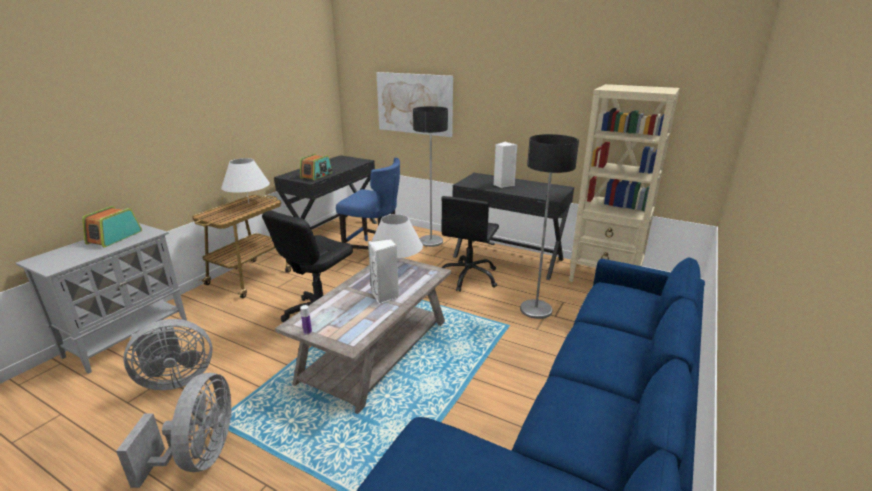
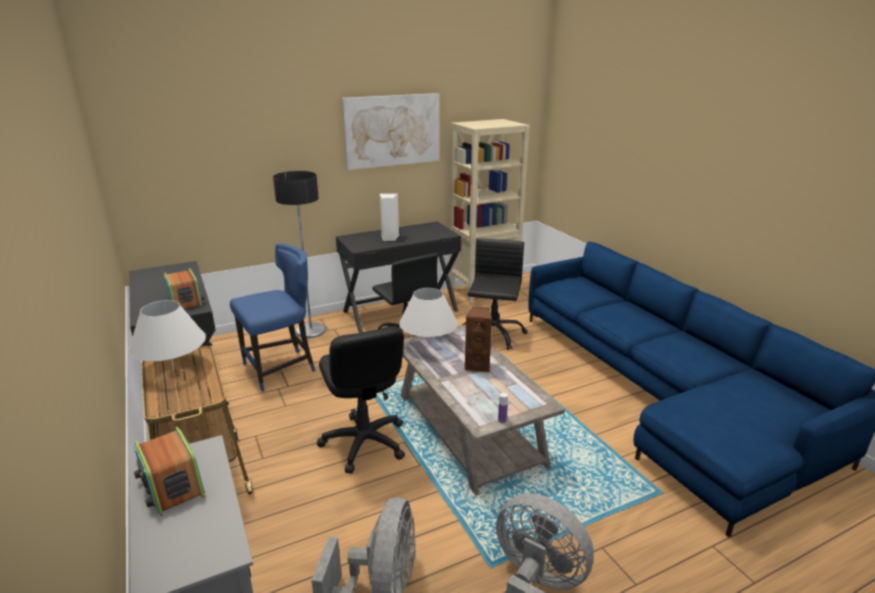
camera: 55 degrees left, 0 degrees up
white speaker [368,239,399,304] -> brown speaker [465,307,492,372]
picture [376,72,453,137] -> picture moved to [342,93,439,170]
floor lamp [520,134,579,319] -> black office chair [463,238,527,350]

